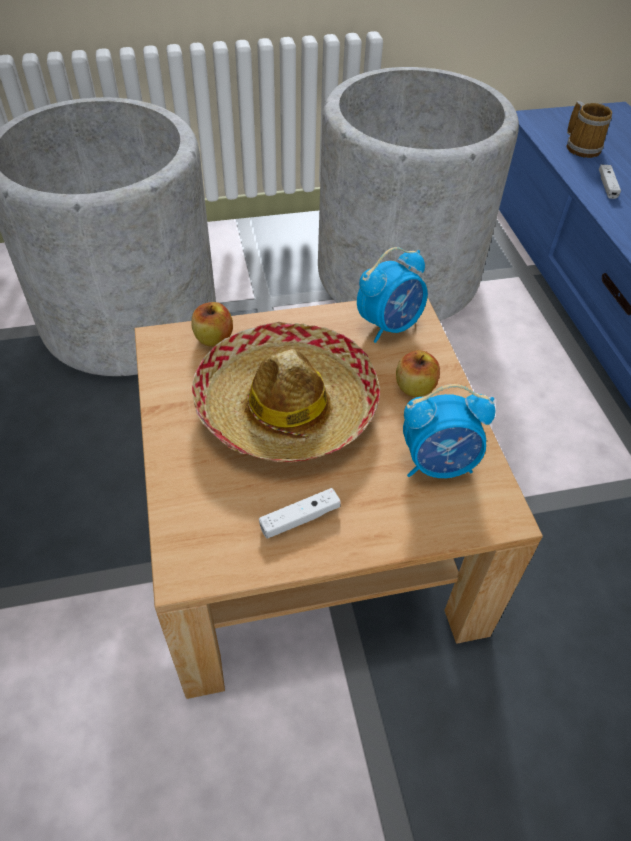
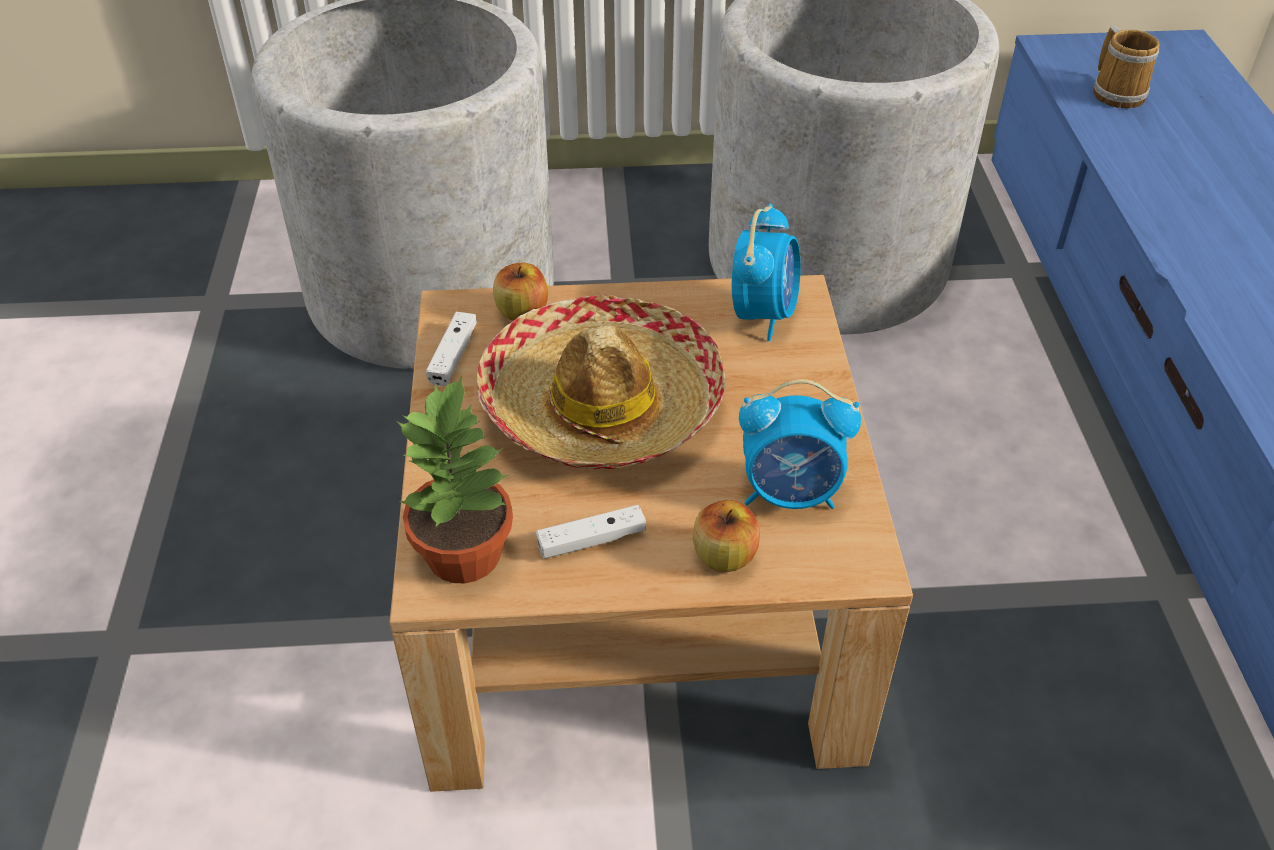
camera: 10 degrees right, 5 degrees down
alarm clock [357,247,428,343] -> alarm clock turned 45 degrees counterclockwise [732,204,801,341]
apple [396,350,440,397] -> apple moved to [693,500,760,572]
white game controller [599,165,621,199] -> white game controller moved to [426,312,477,386]
none -> potted plant [396,376,513,583]

